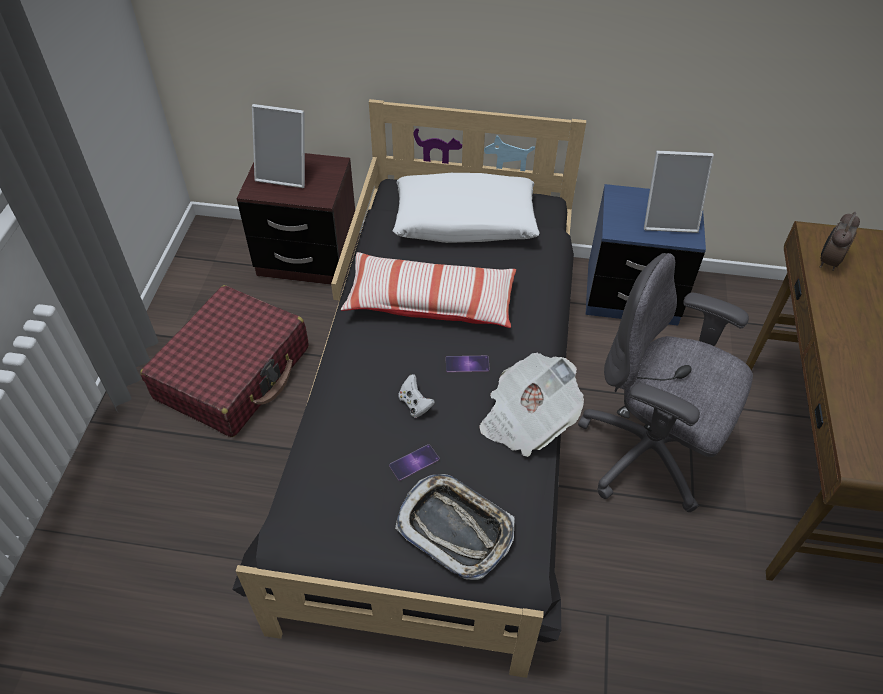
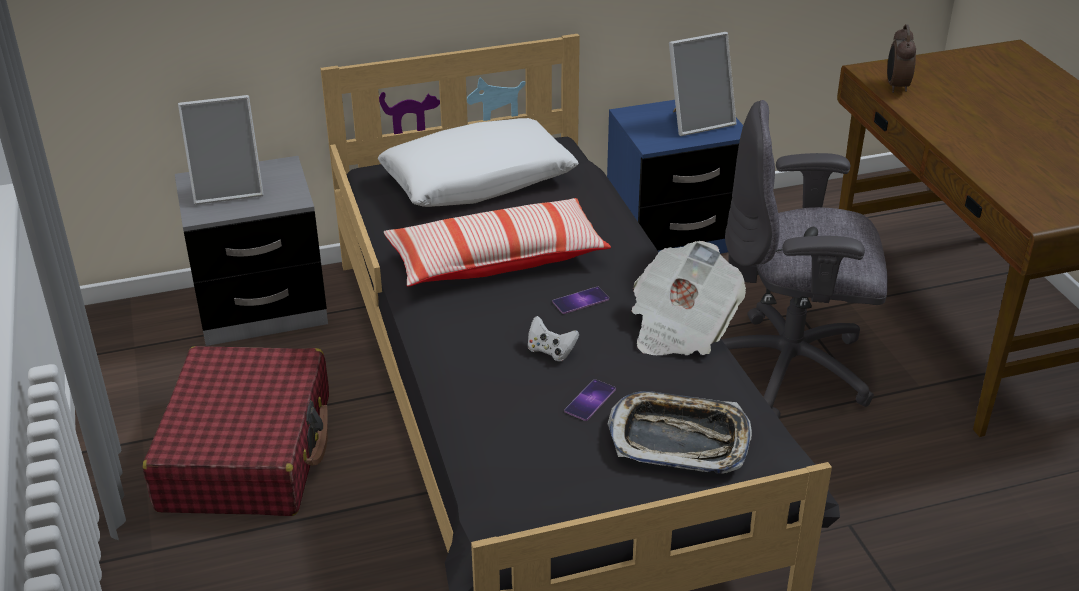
camera: 25 degrees left, 15 degrees down
brown nightstand [236,153,358,285] -> grey nightstand [175,156,328,346]

